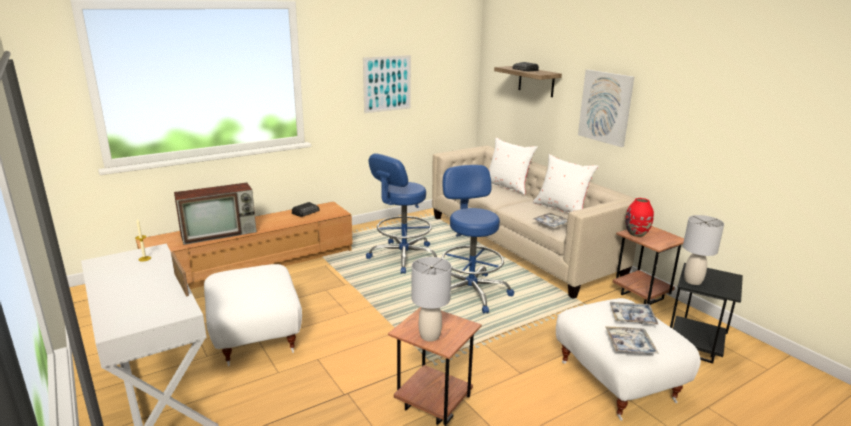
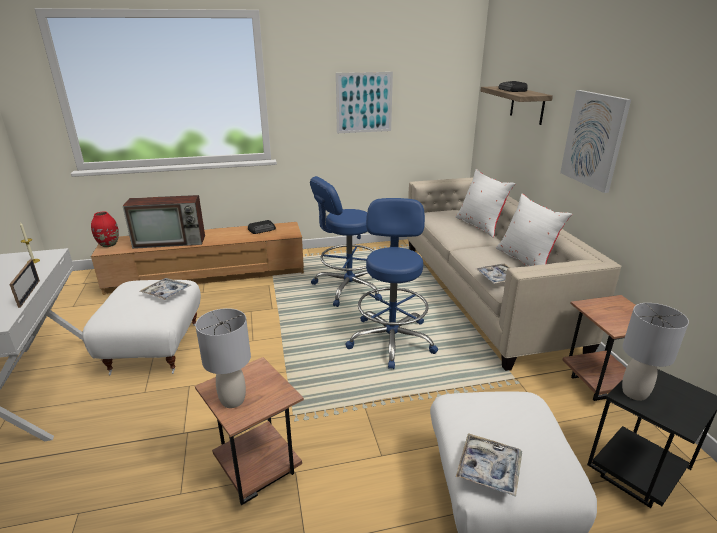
camera: 20 degrees right, 5 degrees up
tray [610,302,658,324] -> tray moved to [140,278,191,300]
red vase [625,198,654,237] -> red vase moved to [91,212,119,247]

